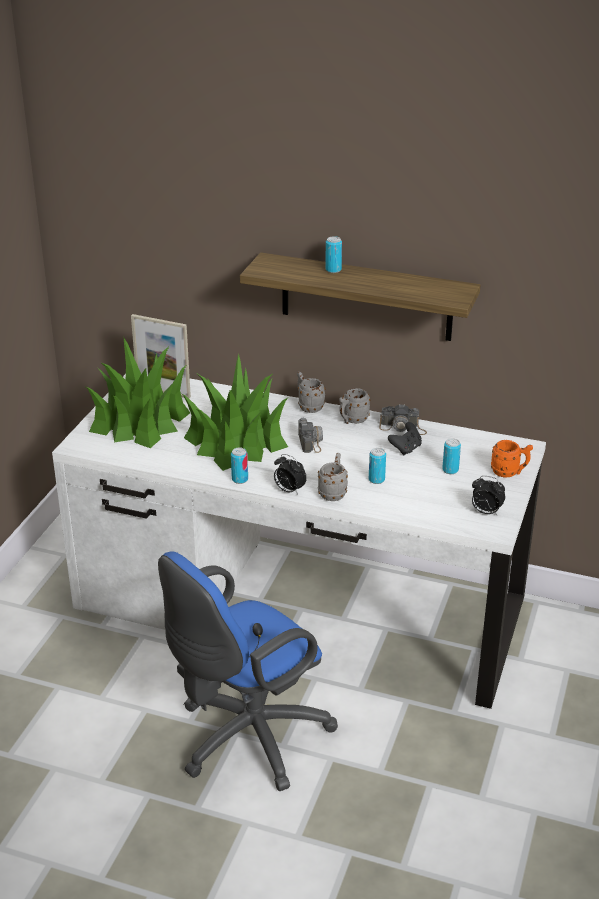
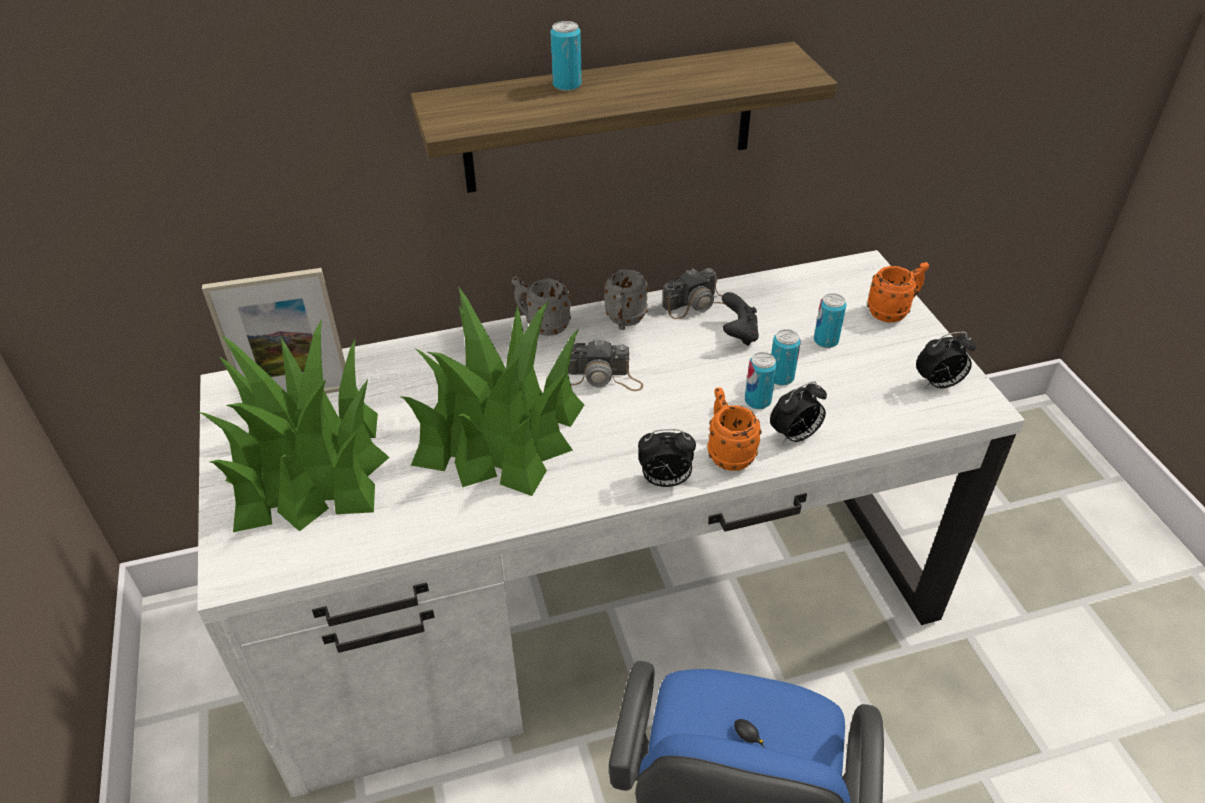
camera: 35 degrees left, 10 degrees up
can [231,447,248,484] -> can moved to [771,329,801,386]
camera [298,418,323,453] -> camera turned 135 degrees clockwise [568,339,643,391]
grey mug [318,453,348,501] -> orange mug [707,387,762,471]
none -> alarm clock [770,381,827,444]

